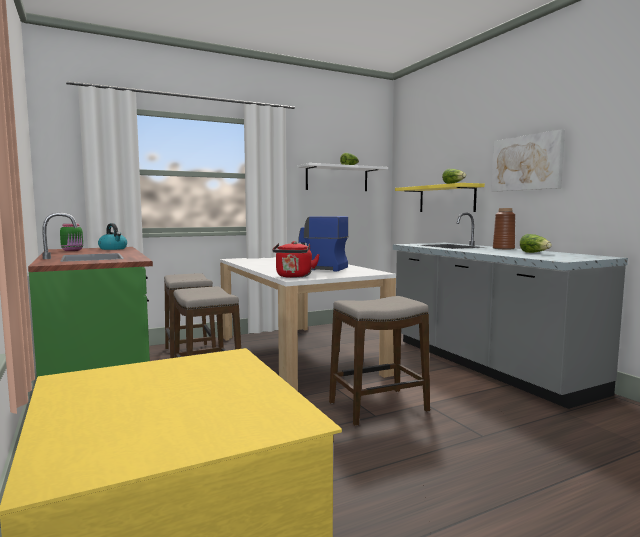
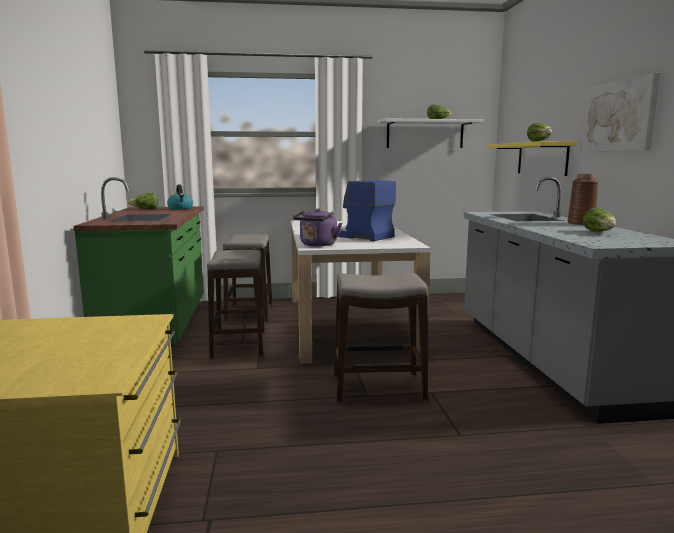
camera: 20 degrees right, 5 degrees up
green jar [60,224,83,251] -> lettuce [127,193,158,209]
red kettle [272,241,320,278] -> purple kettle [293,208,342,246]

